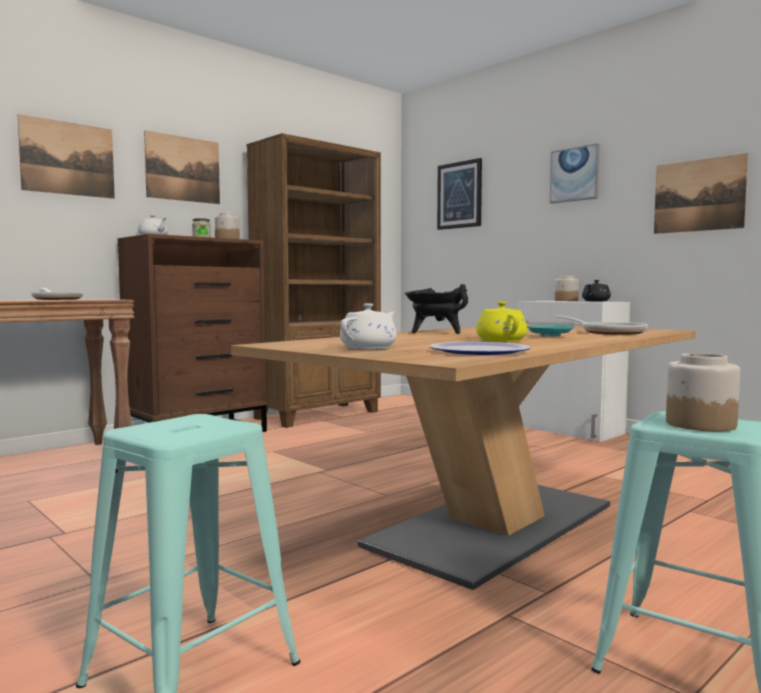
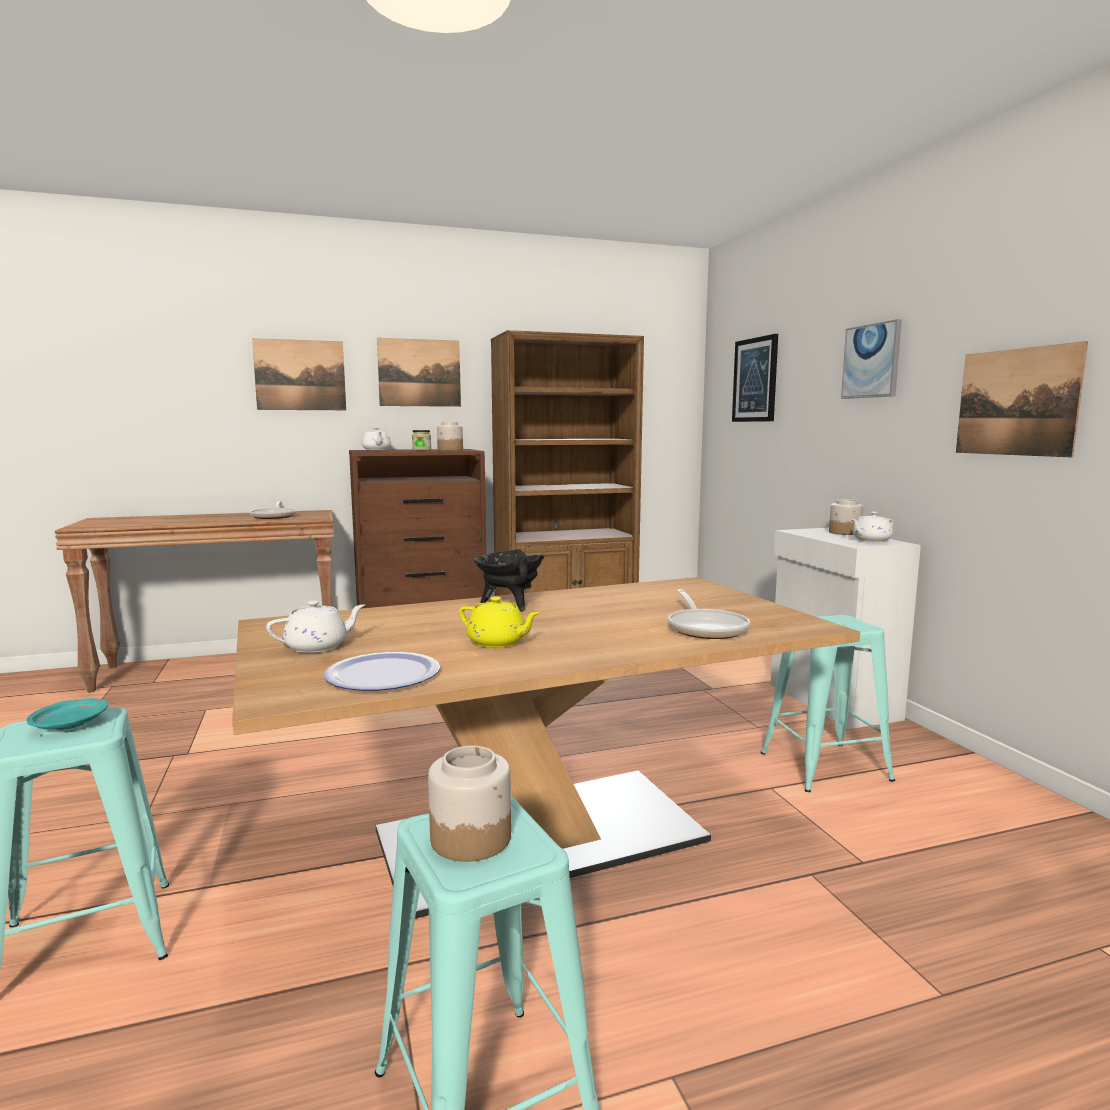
camera: 25 degrees right, 5 degrees up
yellow teapot [476,302,527,342] -> yellow teapot turned 105 degrees clockwise [459,597,540,648]
turquoise plate [527,325,574,337] -> turquoise plate moved to [27,698,108,730]
black teapot [582,280,611,302] -> white teapot [851,512,893,542]
none -> turquoise stool [761,615,895,792]

